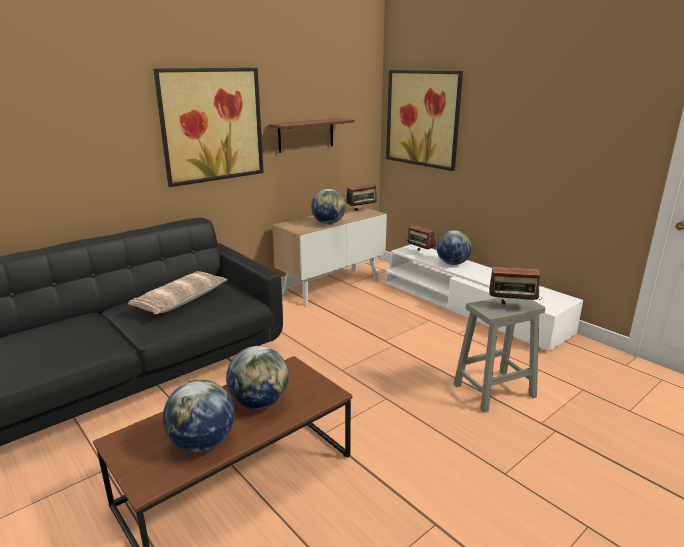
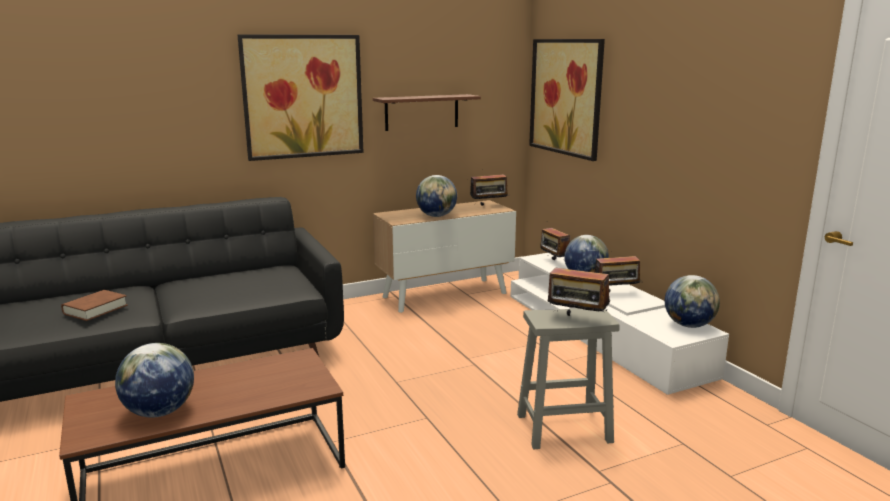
camera: 15 degrees right, 5 degrees down
pillow [128,271,228,314] -> none
globe [226,346,289,409] -> globe moved to [665,275,720,328]
none -> brown book [61,290,128,321]
none -> radio [595,251,642,292]

